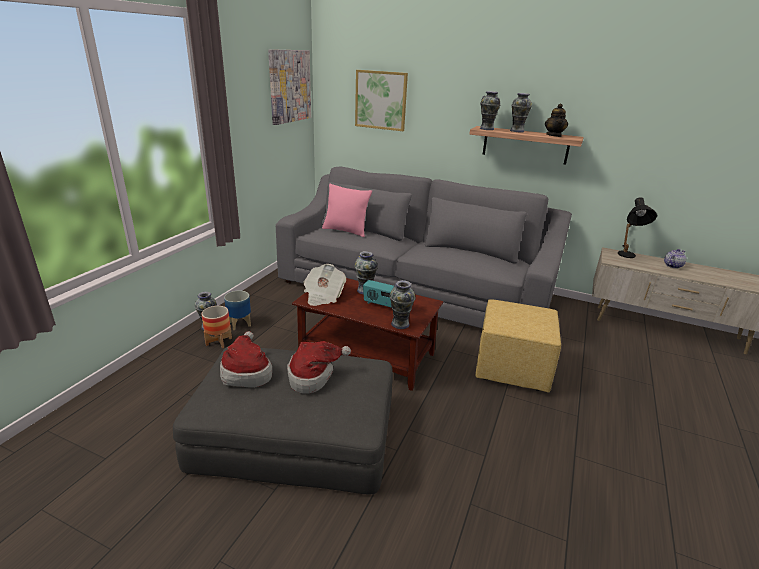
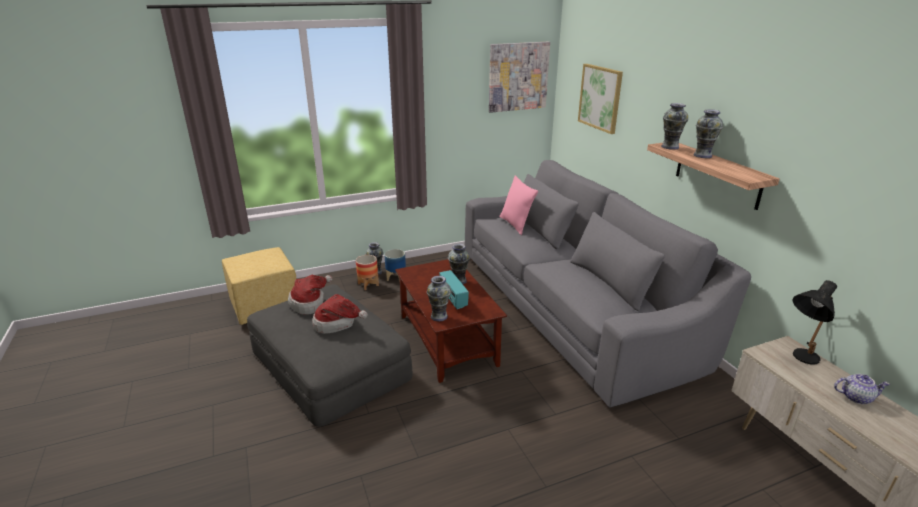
camera: 45 degrees right, 0 degrees up
newspaper [303,264,346,306] -> none
yellow ottoman [475,299,561,393] -> yellow ottoman moved to [222,247,296,325]
teapot [545,104,568,137] -> none

